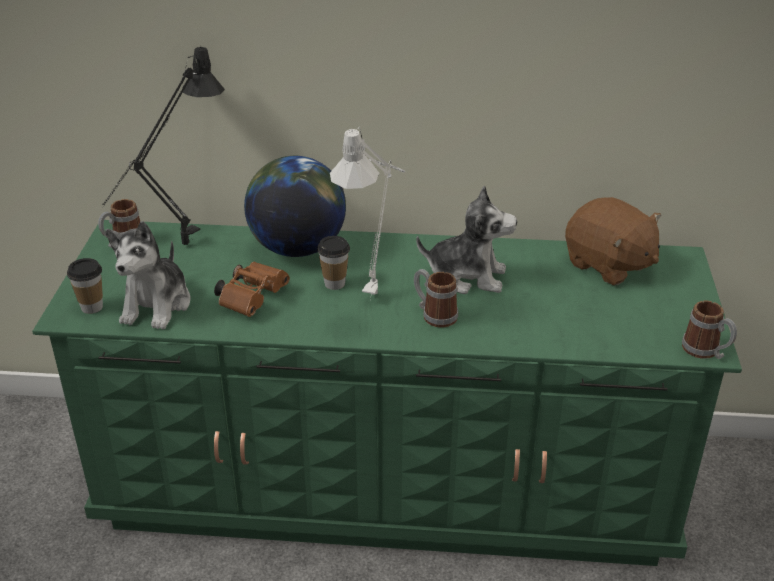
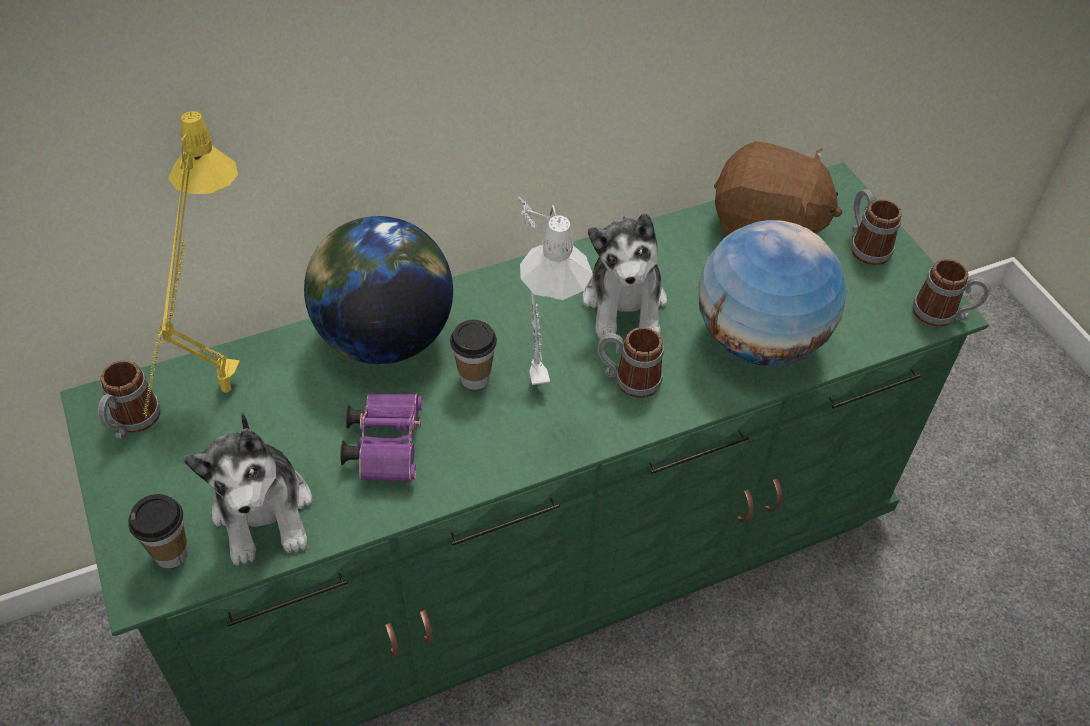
camera: 30 degrees left, 15 degrees up
black table lamp [103,47,225,245] -> yellow table lamp [143,111,240,417]
brown binoculars [214,262,290,317] -> purple binoculars [340,393,423,482]
plush toy [416,186,517,294] -> plush toy turned 105 degrees clockwise [582,213,667,338]
none -> globe [699,220,846,366]
none -> mug [851,189,902,266]

